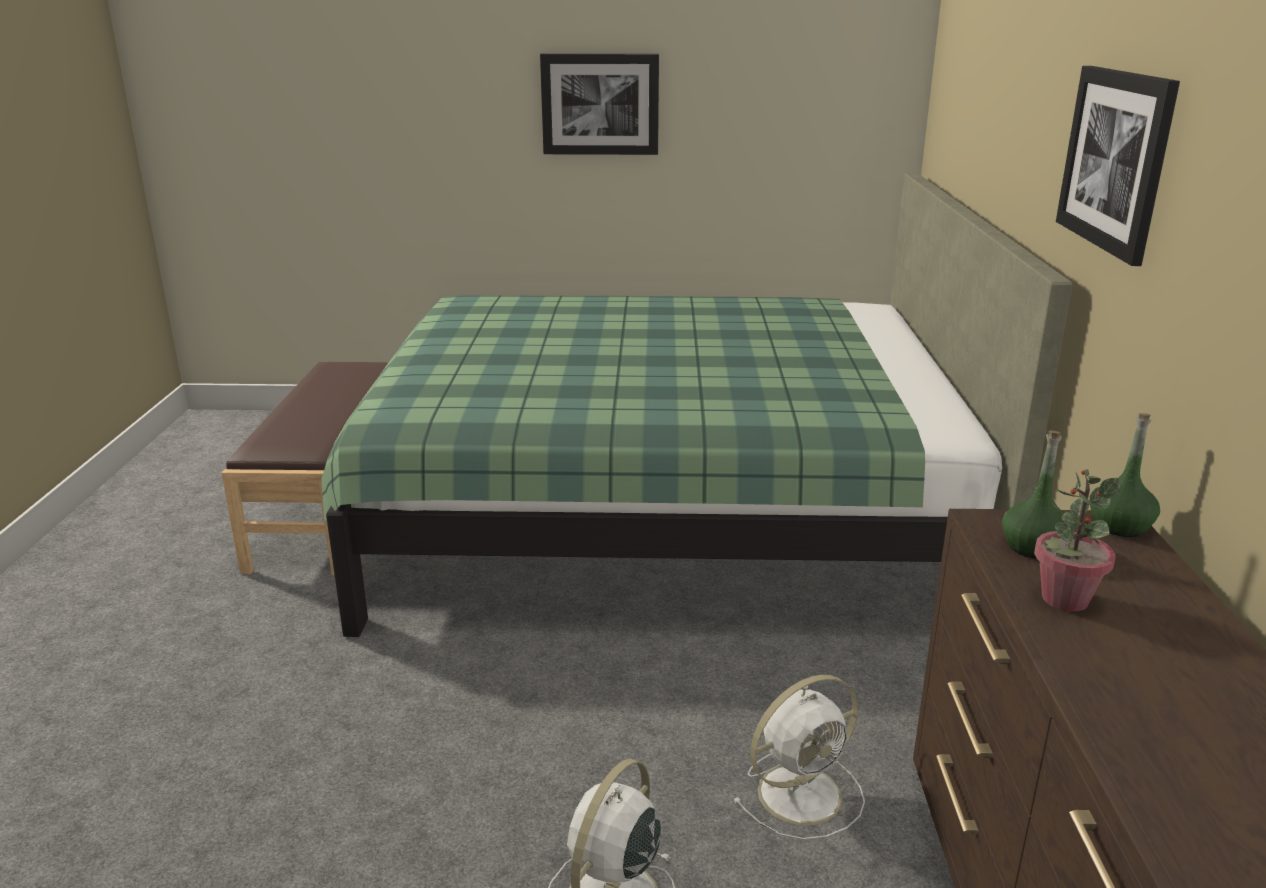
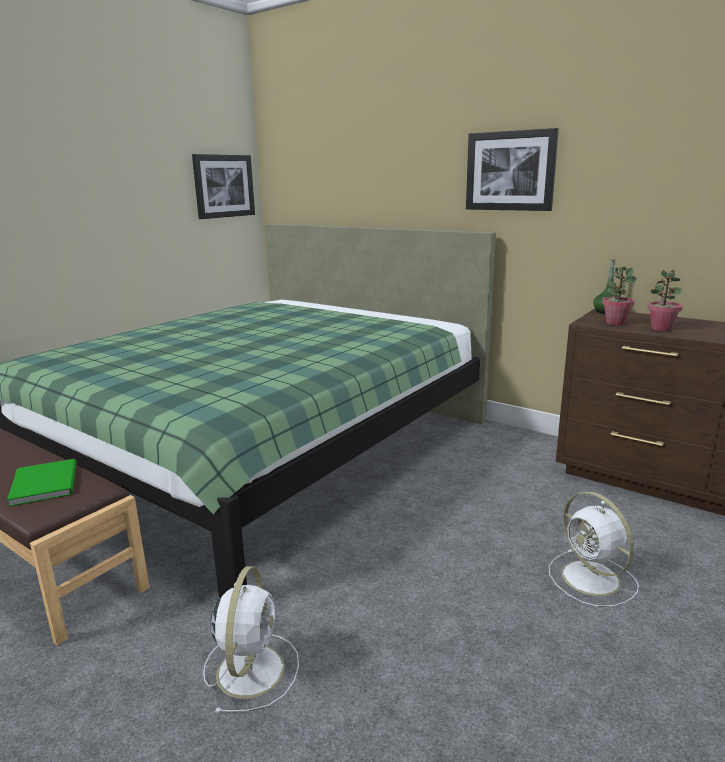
camera: 55 degrees left, 5 degrees down
picture [540,54,659,155] -> picture moved to [192,154,255,219]
white fan [733,675,865,840] -> white fan moved to [203,566,299,714]
green bottle [1002,430,1074,559] -> potted plant [602,266,637,325]
none -> green book [7,459,76,506]

